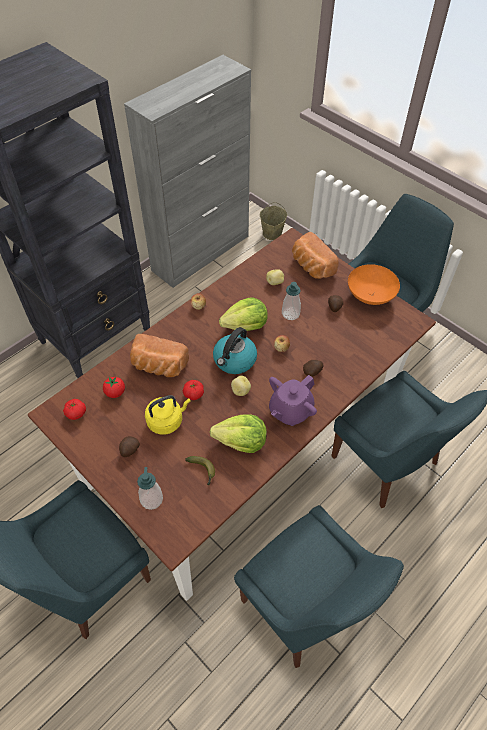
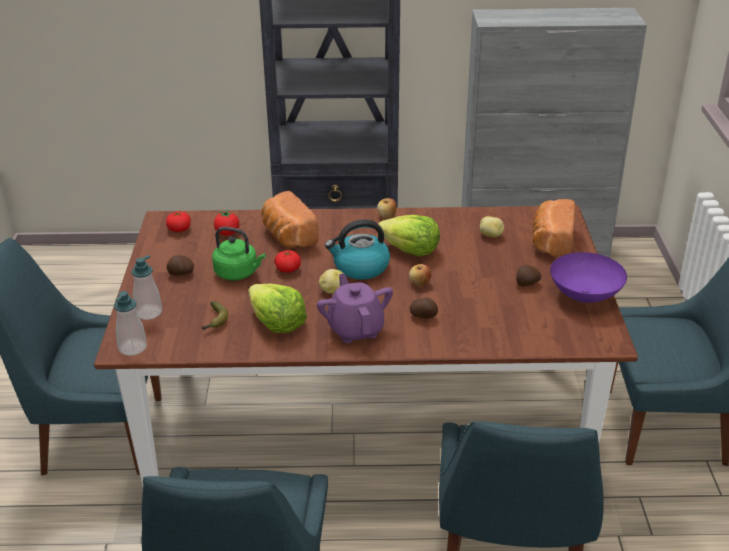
camera: 45 degrees right, 20 degrees down
yellow kettle [145,395,191,435] -> green kettle [212,227,266,281]
beige bucket [260,202,287,240] -> none
purple teapot [269,375,317,426] -> purple teapot turned 75 degrees clockwise [317,273,393,343]
soap dispenser [282,282,301,320] -> soap dispenser moved to [114,291,147,356]
orange bowl [348,264,400,305] -> purple bowl [550,252,627,303]

